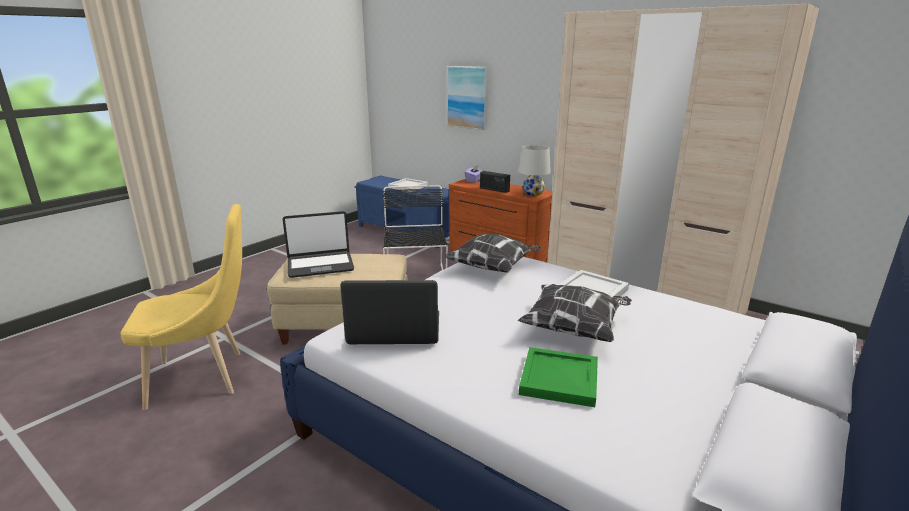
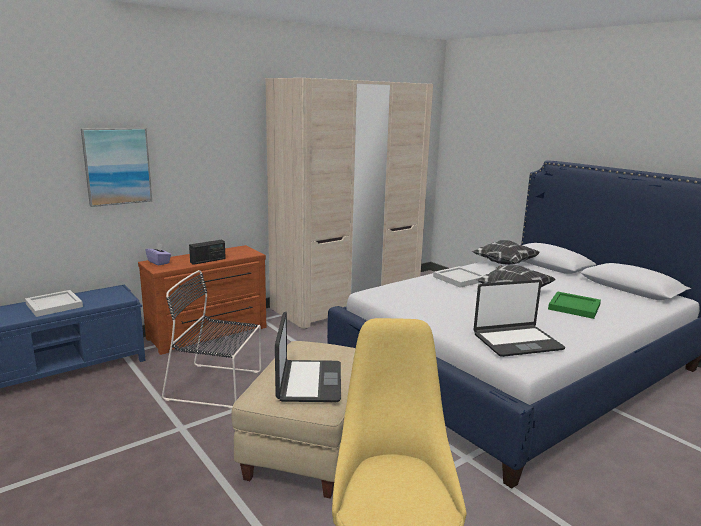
camera: 75 degrees left, 5 degrees down
laptop [340,280,439,344] -> laptop turned 120 degrees counterclockwise [474,280,565,357]
pillow [444,234,542,273] -> pillow moved to [472,240,539,265]
white table lamp [519,145,551,196] -> none

